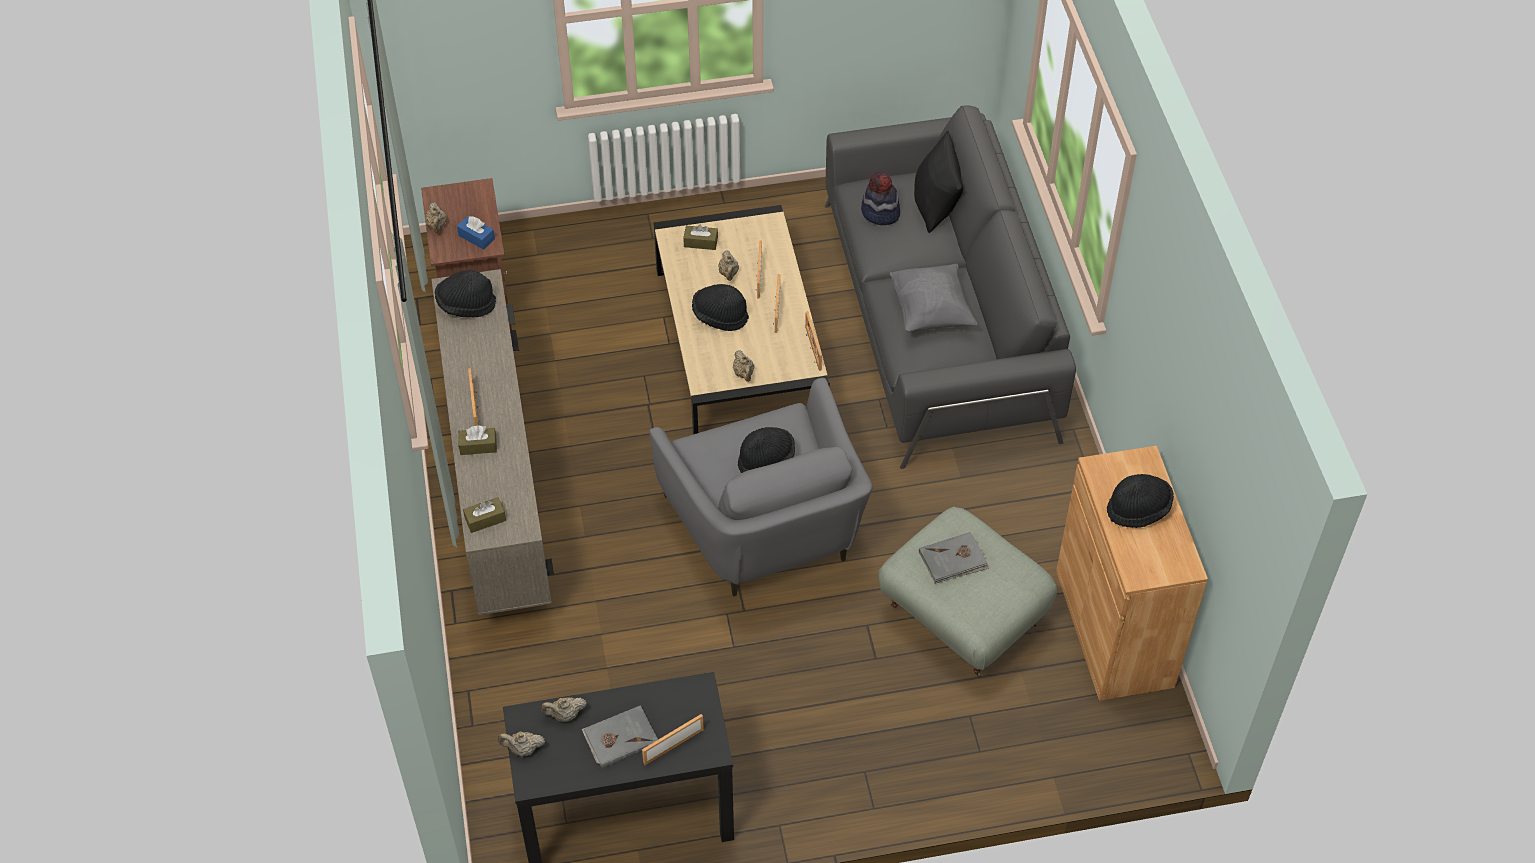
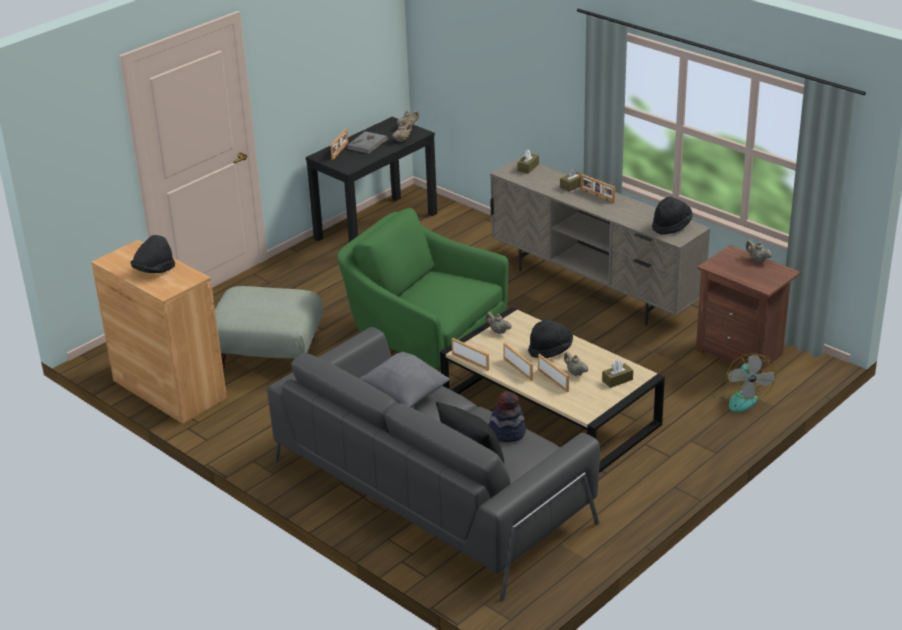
camera: 145 degrees right, 20 degrees down
blue tissue box [457,216,495,250] -> none
grey armchair [649,378,873,597] -> green armchair [337,208,509,372]
black hat [738,427,795,473] -> none
grey book [919,532,989,584] -> none
none -> fan [711,353,776,412]

